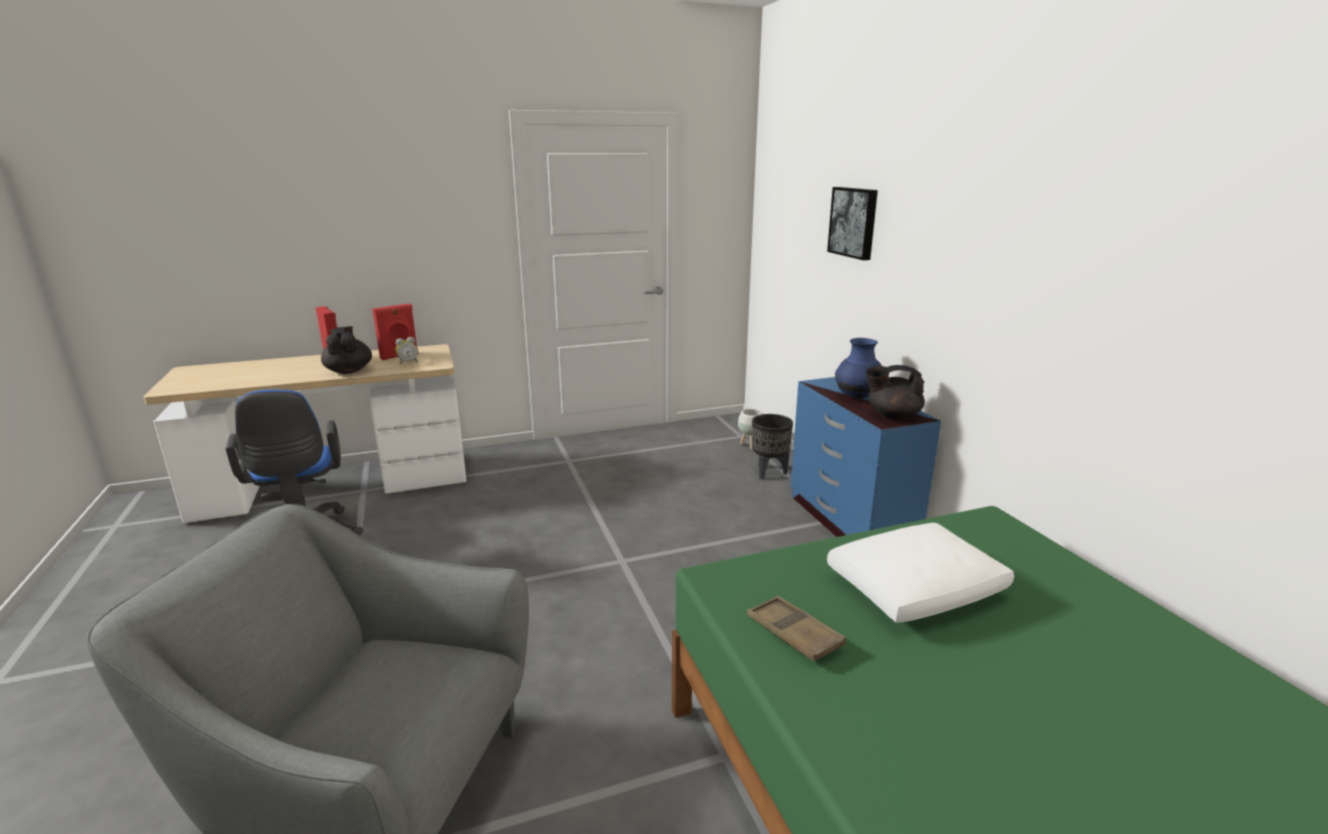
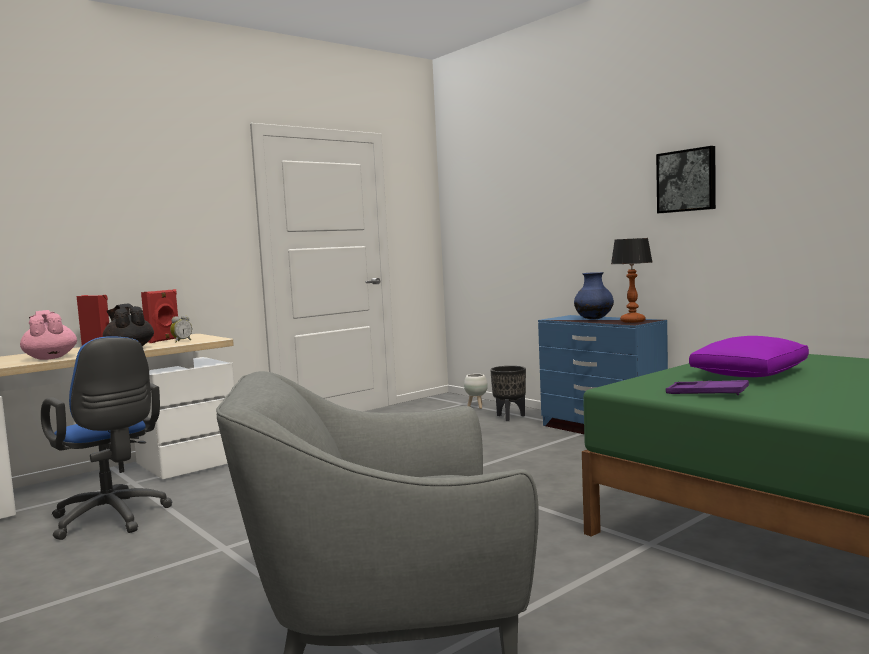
camera: 20 degrees left, 15 degrees down
brown tray [747,596,846,661] -> purple tray [666,380,749,395]
picture [827,187,878,260] -> picture moved to [656,146,716,213]
white pillow [827,523,1014,623] -> purple pillow [689,336,809,377]
black teapot [866,365,925,420] -> table lamp [611,238,652,323]
none -> pink teapot [20,310,77,360]

